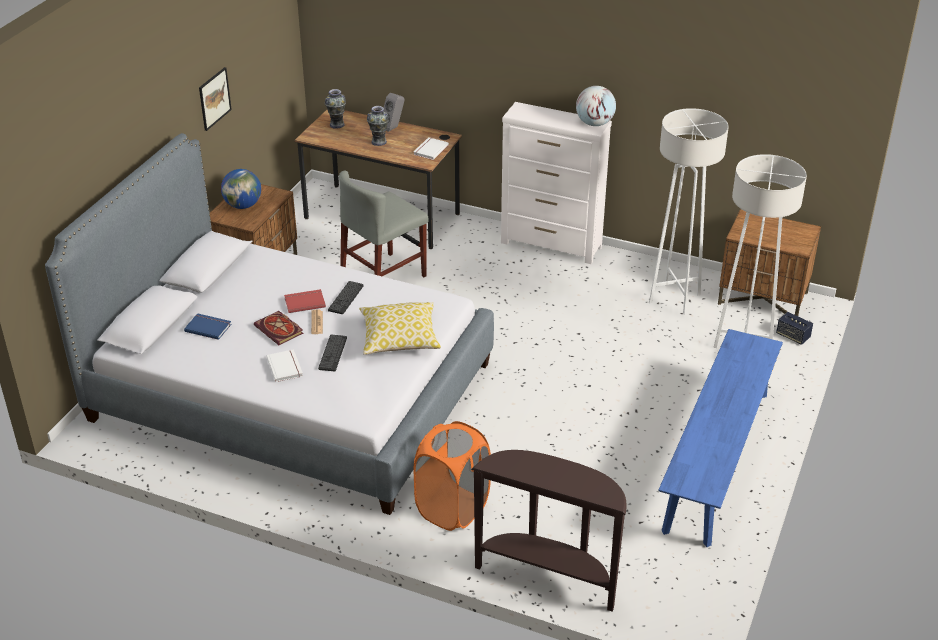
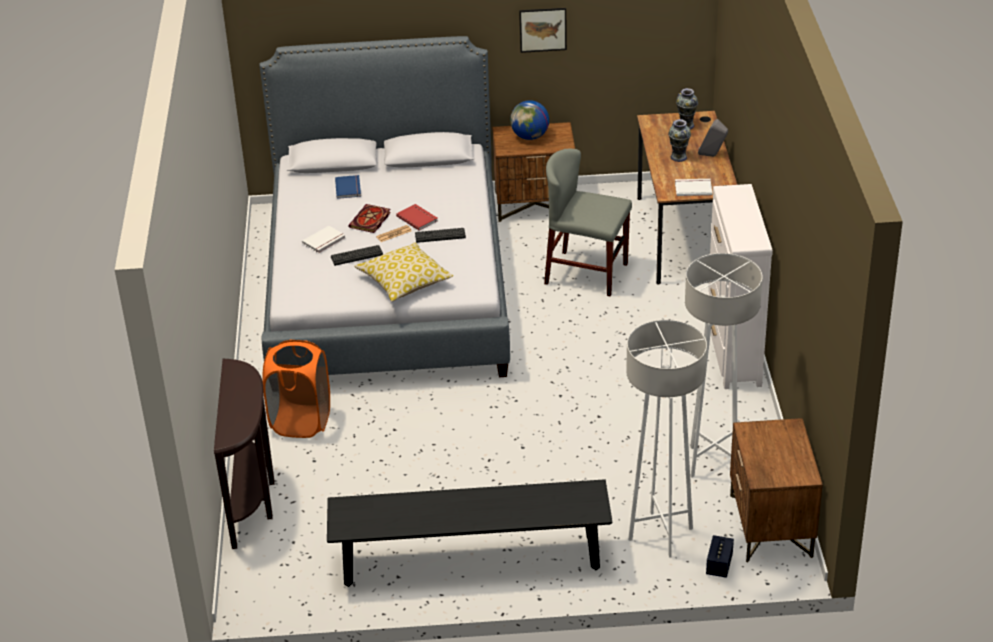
camera: 65 degrees right, 0 degrees up
globe [576,86,616,126] -> none
blue bench [659,329,783,547] -> black bench [327,479,612,587]

